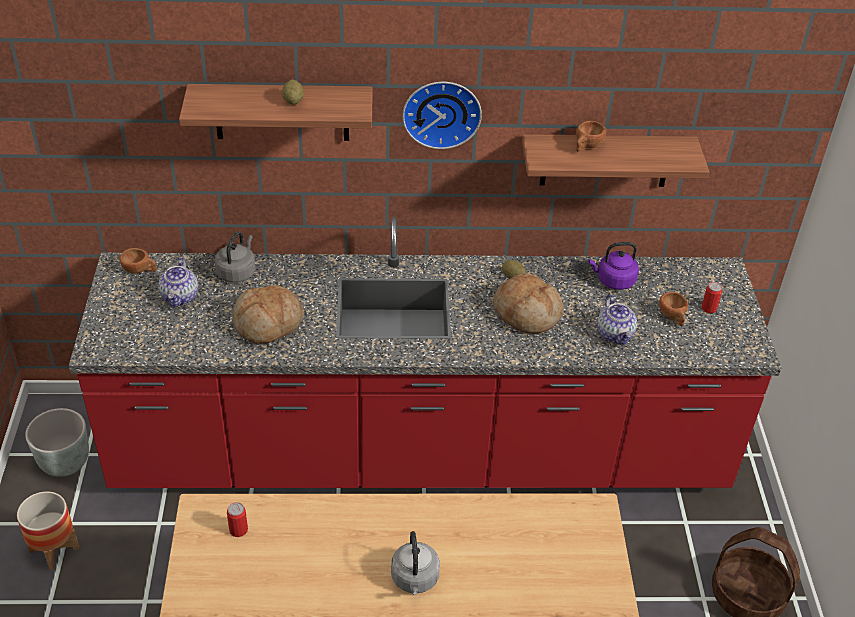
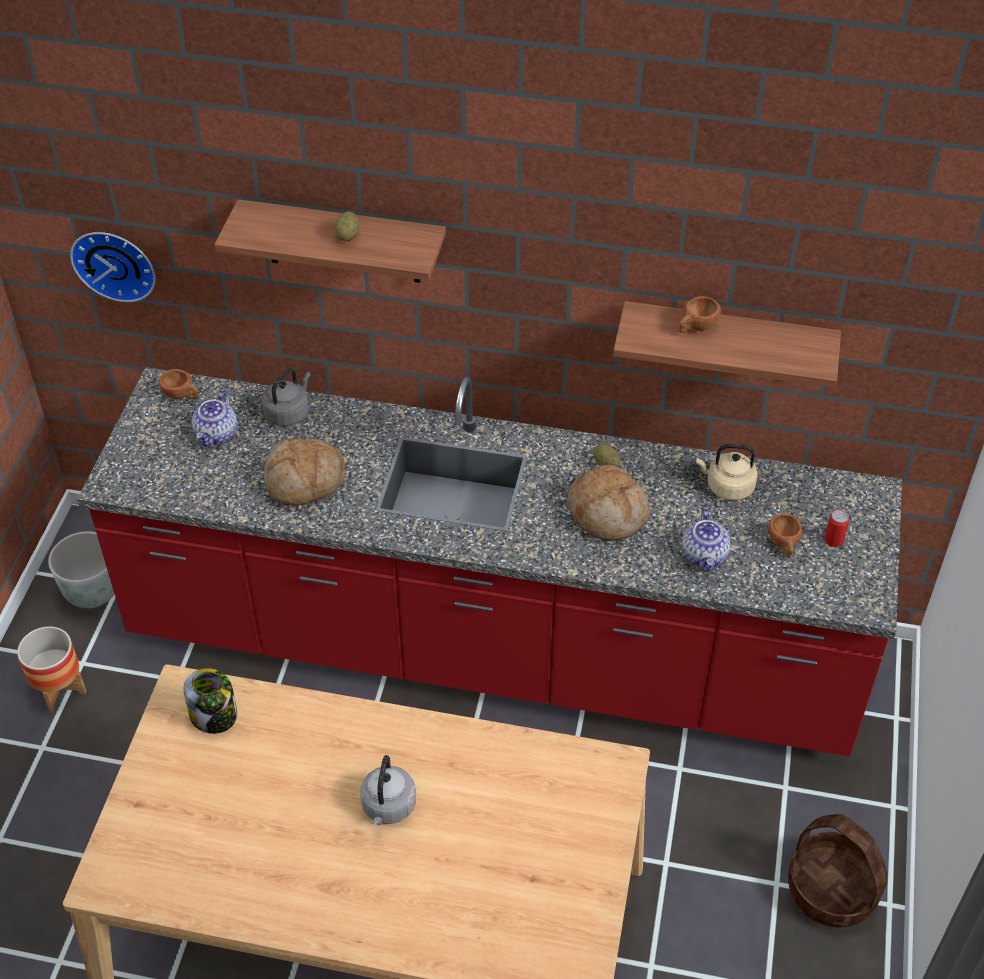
camera: 15 degrees right, 5 degrees up
can [227,502,248,537] -> jar [184,668,237,734]
wall clock [402,82,482,149] -> wall clock moved to [70,232,155,302]
purple kettle [589,242,639,290] -> beige kettle [696,444,758,500]

